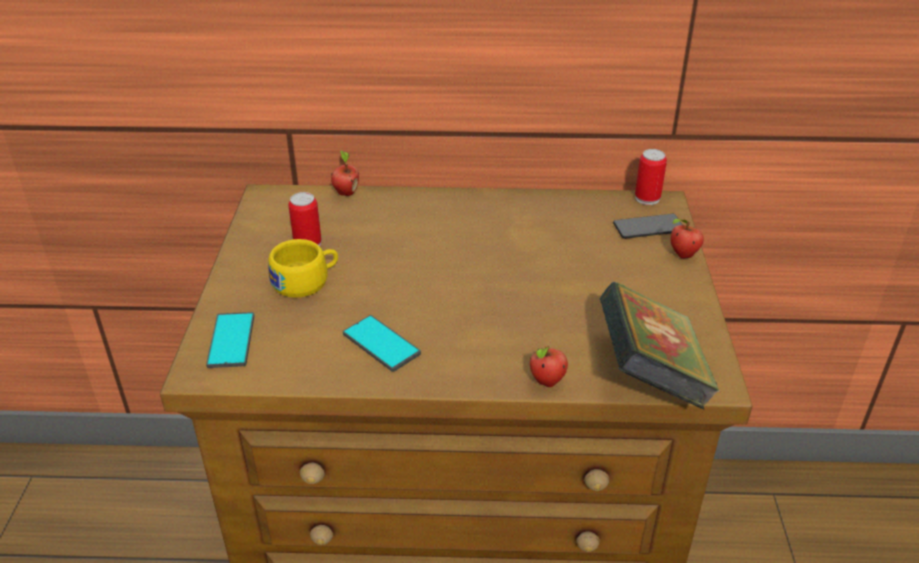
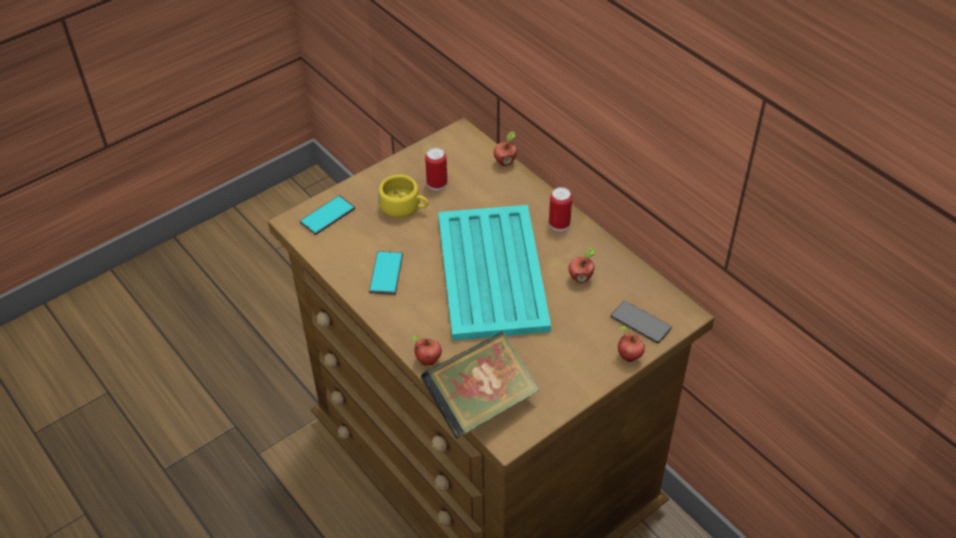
camera: 50 degrees right, 10 degrees up
can [635,149,667,205] -> can moved to [549,187,572,231]
none -> turquoise tray [438,205,551,341]
none -> apple [568,247,595,283]

